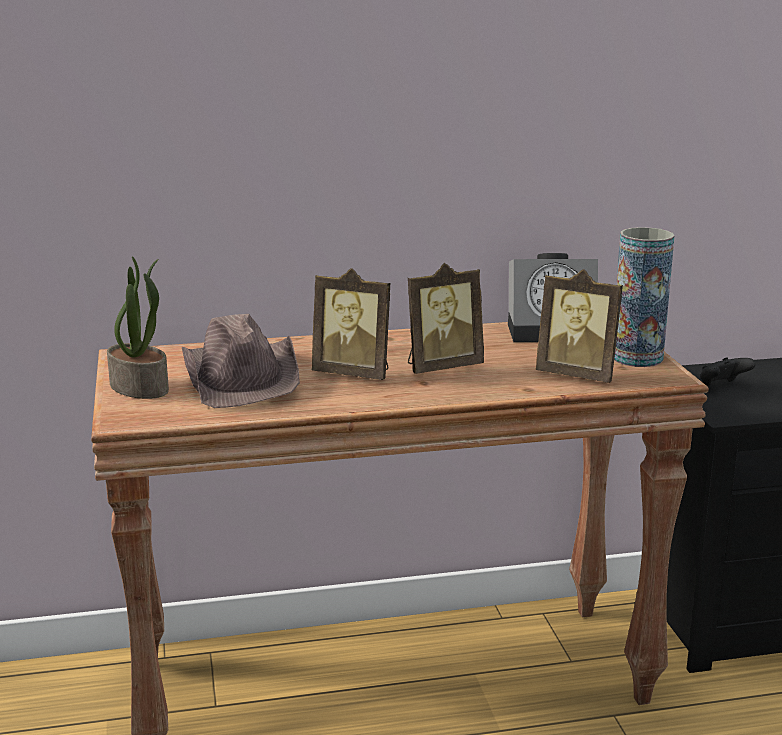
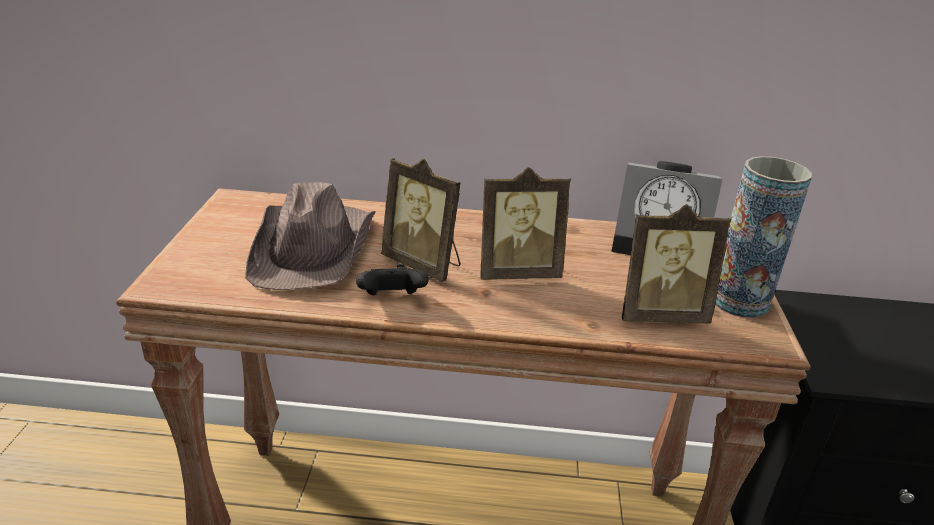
camera: 15 degrees right, 10 degrees up
potted plant [107,256,169,399] -> none
picture frame [536,269,623,383] -> picture frame turned 45 degrees counterclockwise [622,204,731,324]
black game controller [700,357,756,386] -> black game controller moved to [356,264,429,295]

